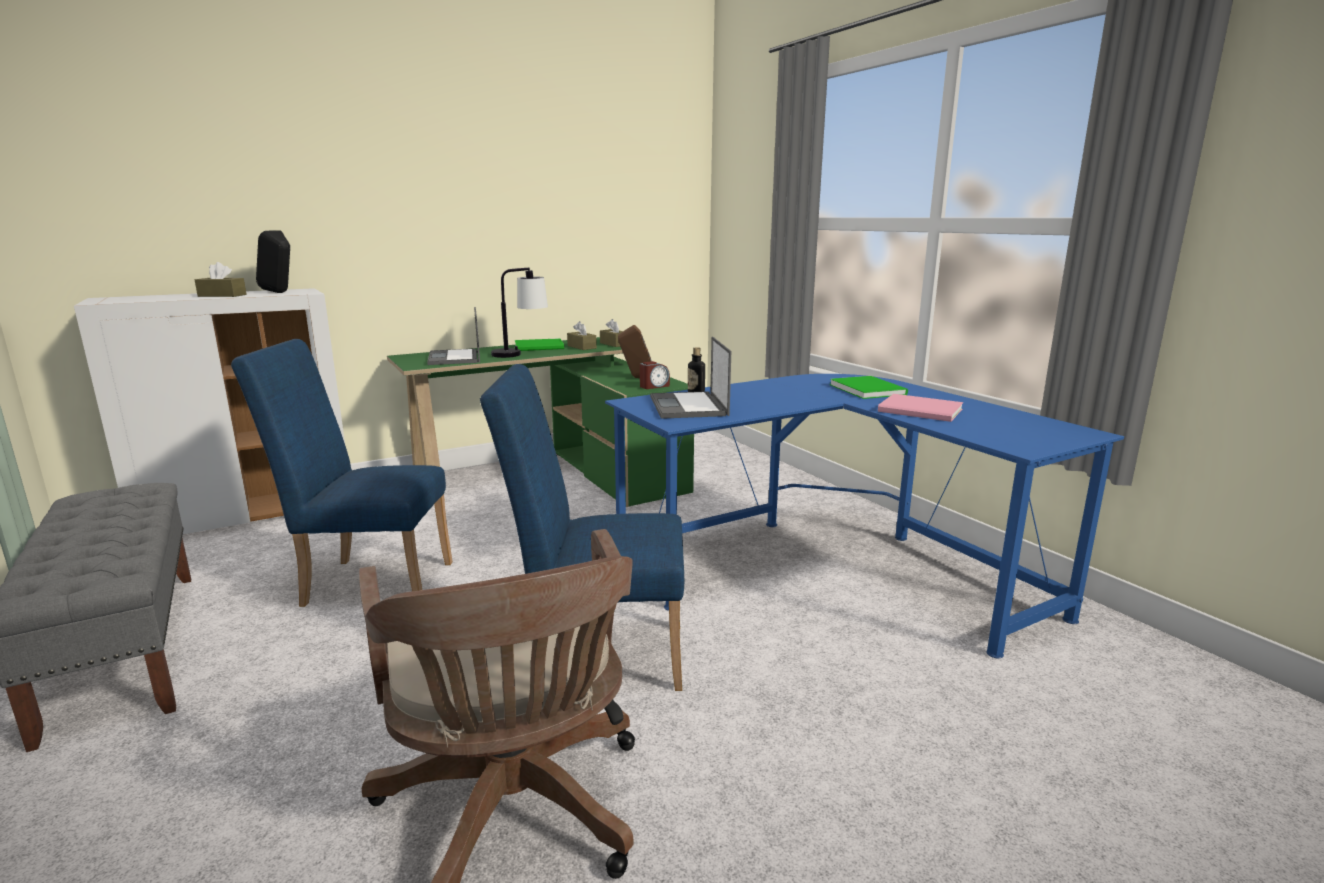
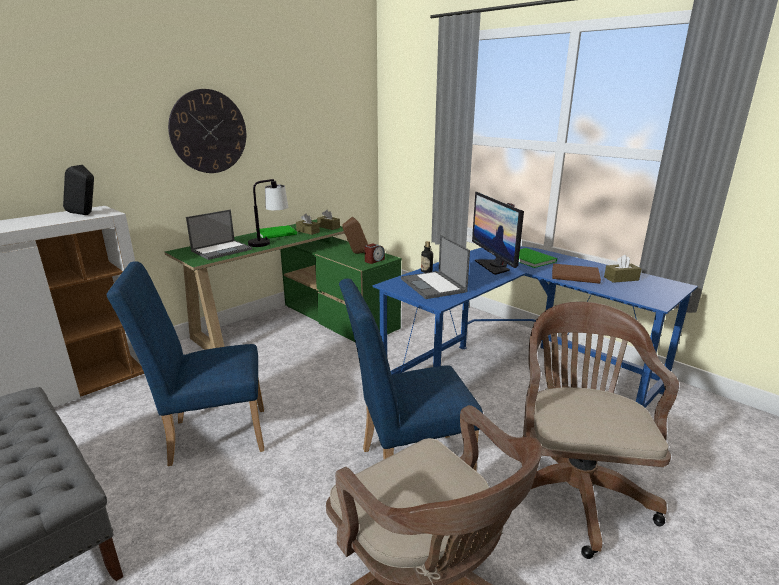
camera: 15 degrees left, 5 degrees up
brown tissue box [195,262,247,297] -> brown tissue box moved to [604,255,641,283]
laptop [427,307,480,365] -> laptop turned 105 degrees counterclockwise [186,210,252,260]
pink book [878,394,963,422] -> brown book [552,264,601,284]
none -> wall clock [168,89,246,173]
none -> monitor [472,192,524,275]
none -> brown office chair [523,302,679,559]

